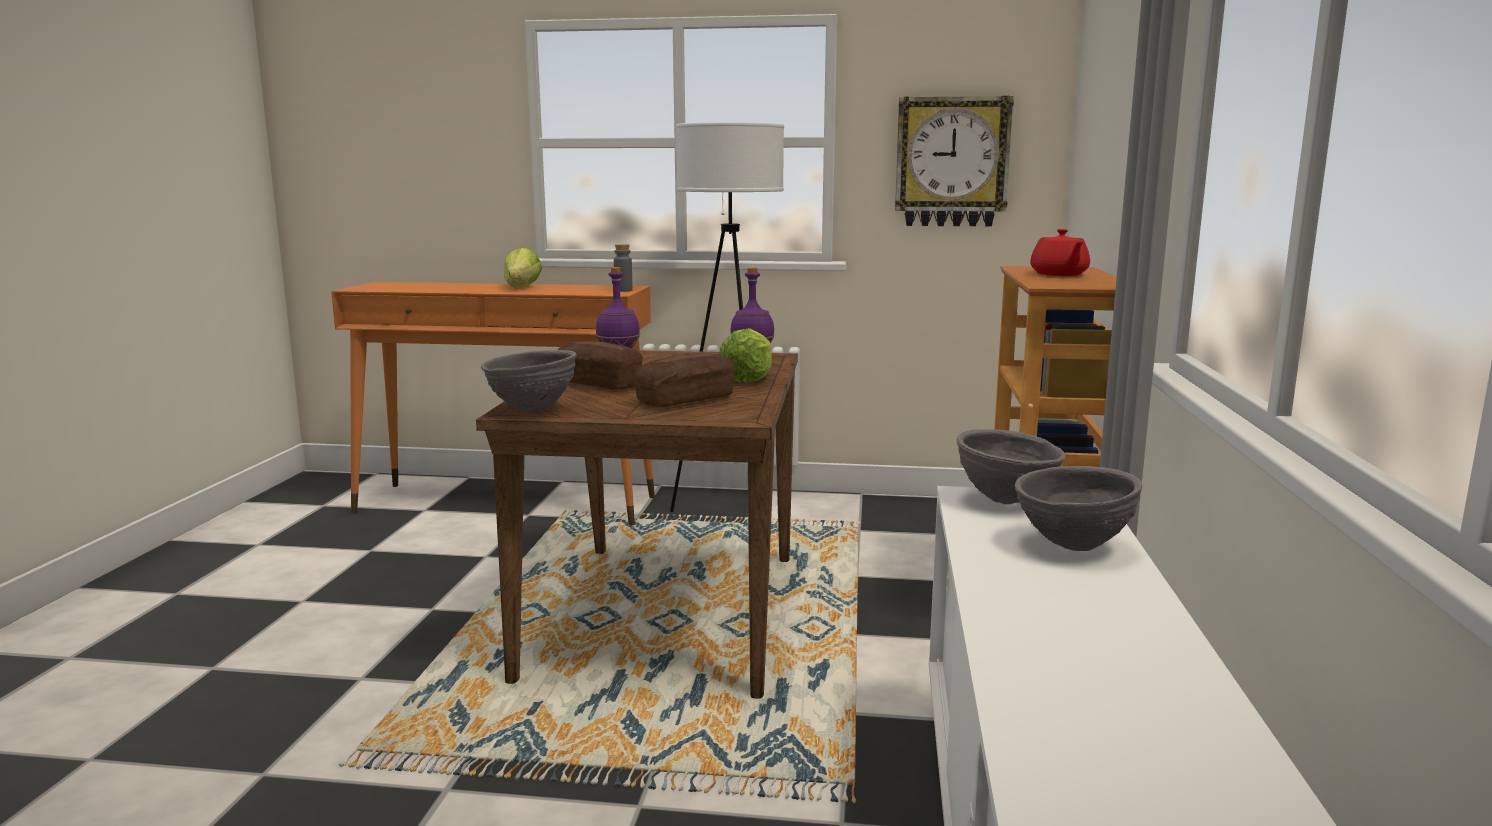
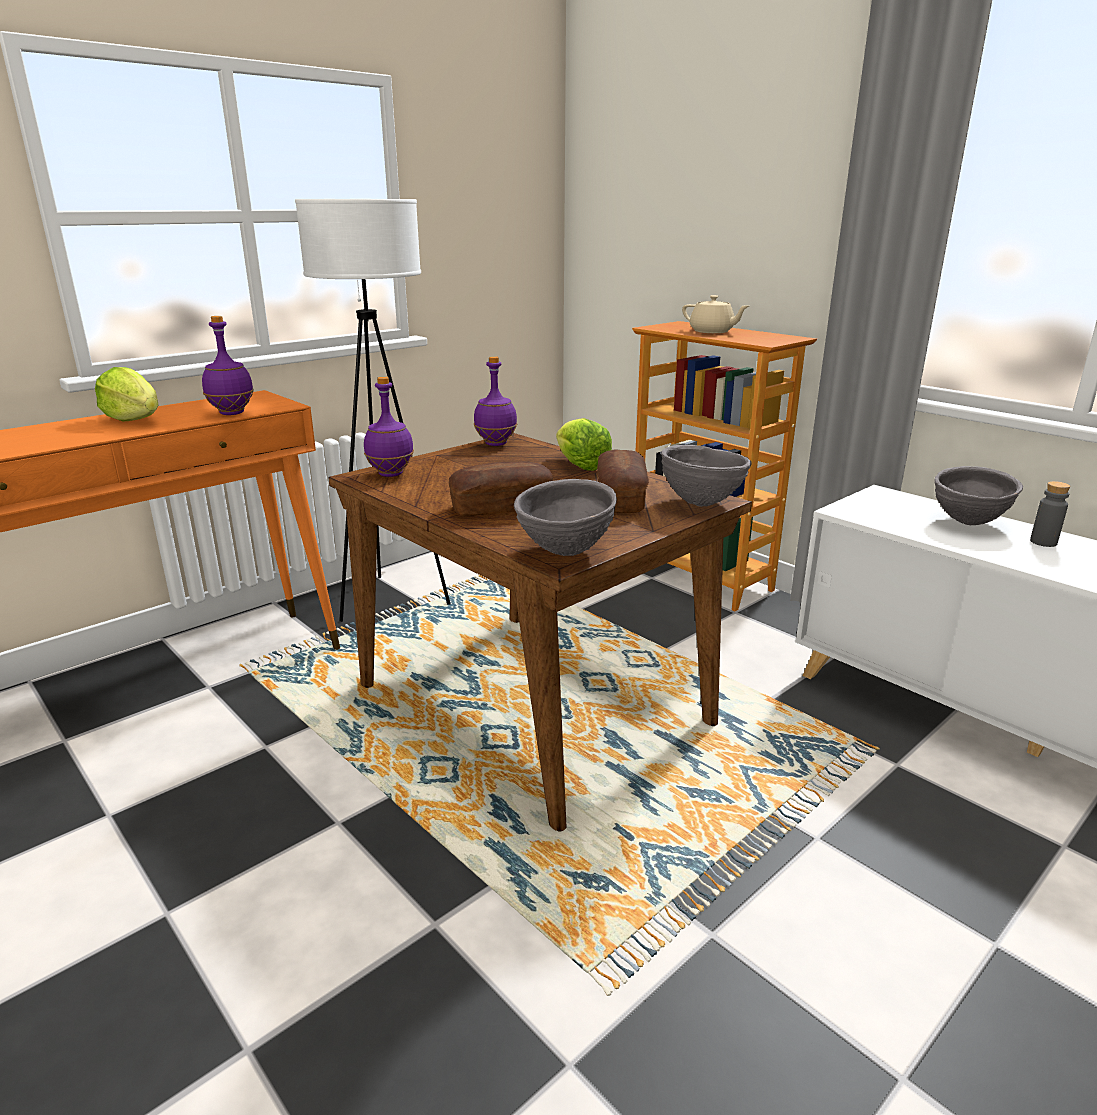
camera: 50 degrees left, 10 degrees up
grey bottle [614,244,633,292] -> grey bottle moved to [1030,481,1071,547]
wall clock [895,96,1014,227] -> none
grey bowl [957,429,1066,504] -> grey bowl moved to [661,445,751,507]
red teapot [1030,229,1090,276] -> beige teapot [682,295,749,333]
none -> purple bottle [202,316,254,415]

